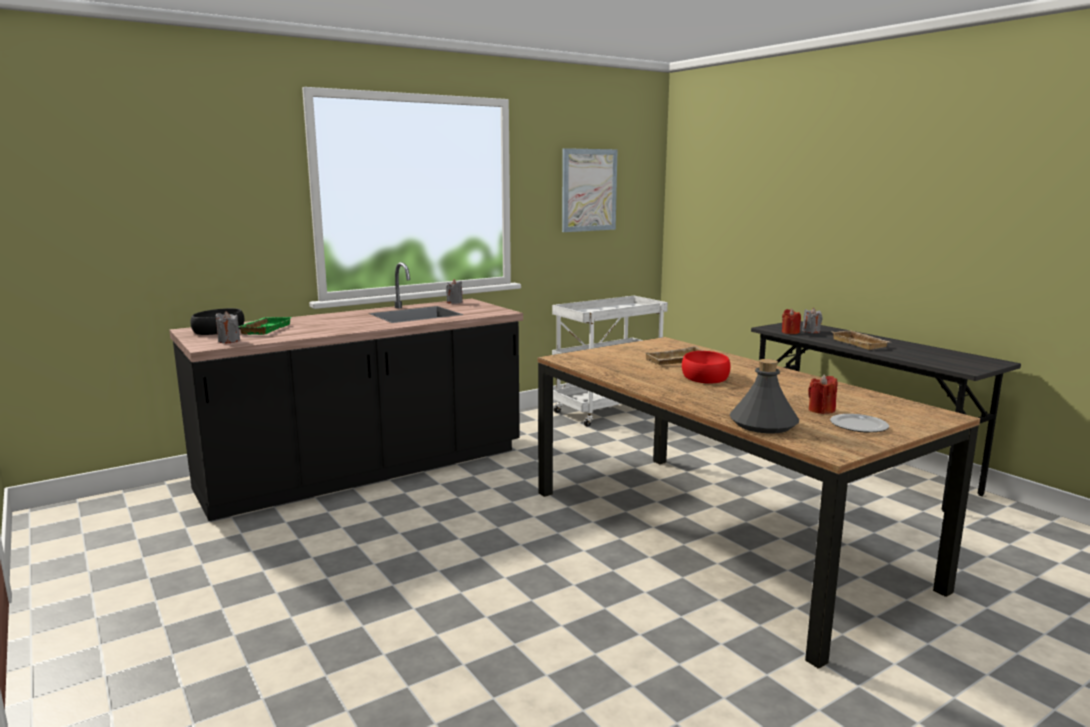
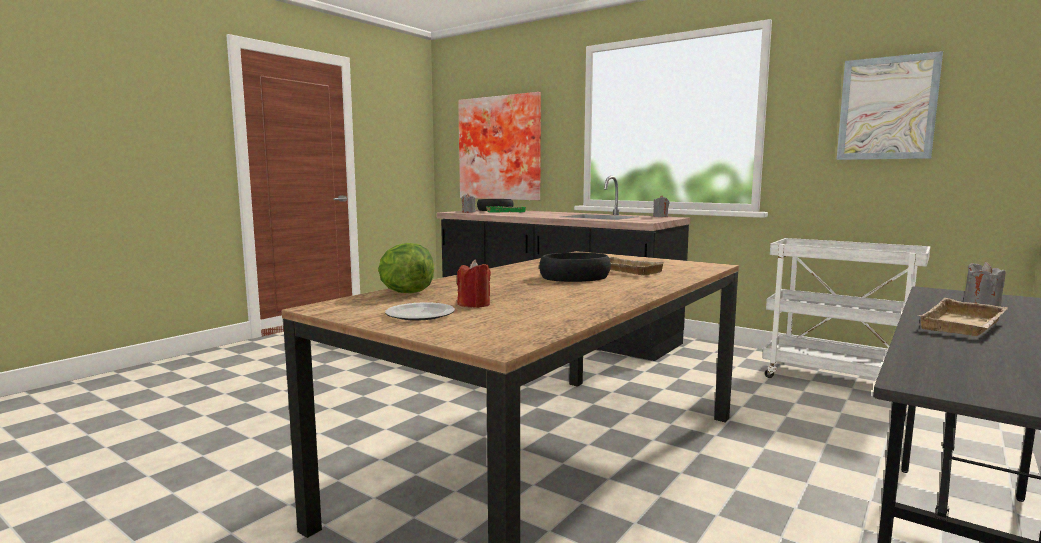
camera: 70 degrees right, 5 degrees down
red bowl [682,351,731,383] -> black bowl [539,252,611,282]
grey bottle [729,359,799,433] -> lettuce [378,243,434,293]
red candle [782,309,801,334] -> none
none -> picture [458,92,541,200]

